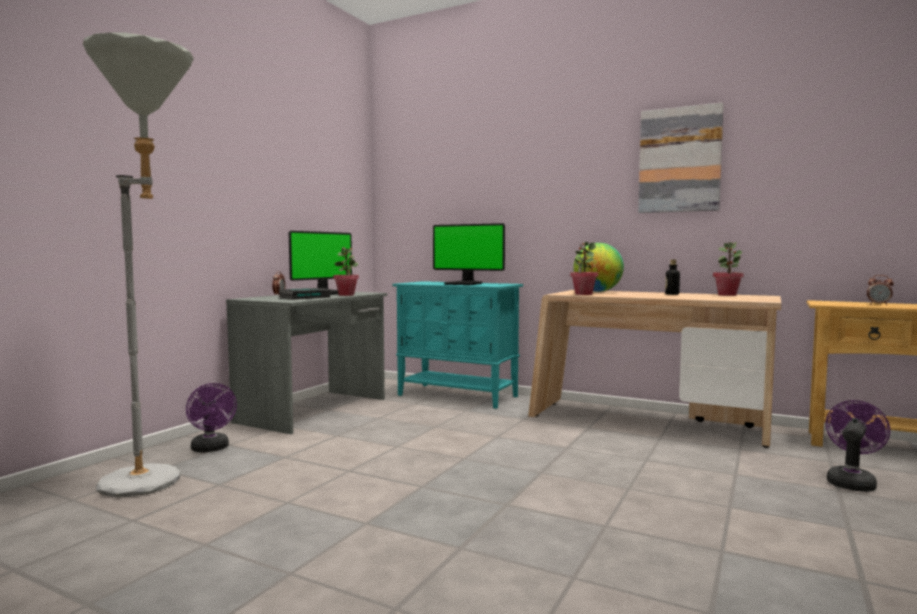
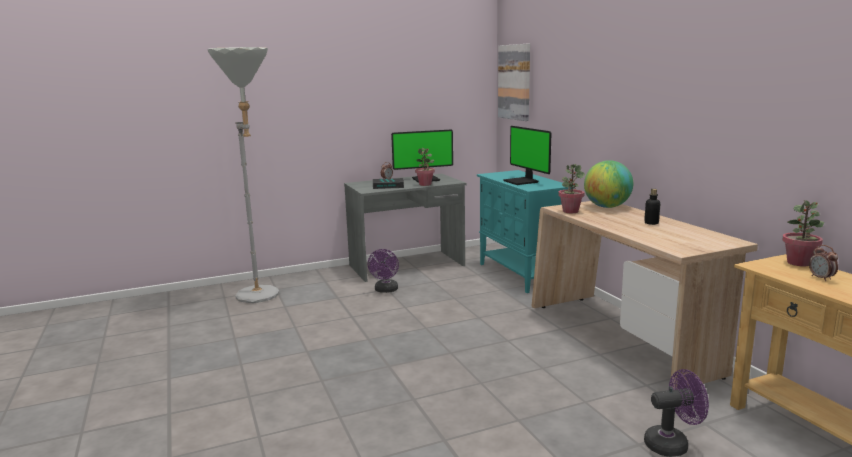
camera: 40 degrees right, 10 degrees up
purple fan [186,383,237,453] -> purple fan moved to [368,249,399,293]
picture [638,102,724,213] -> picture moved to [498,44,530,121]
potted plant [713,242,744,296] -> potted plant moved to [782,200,824,267]

